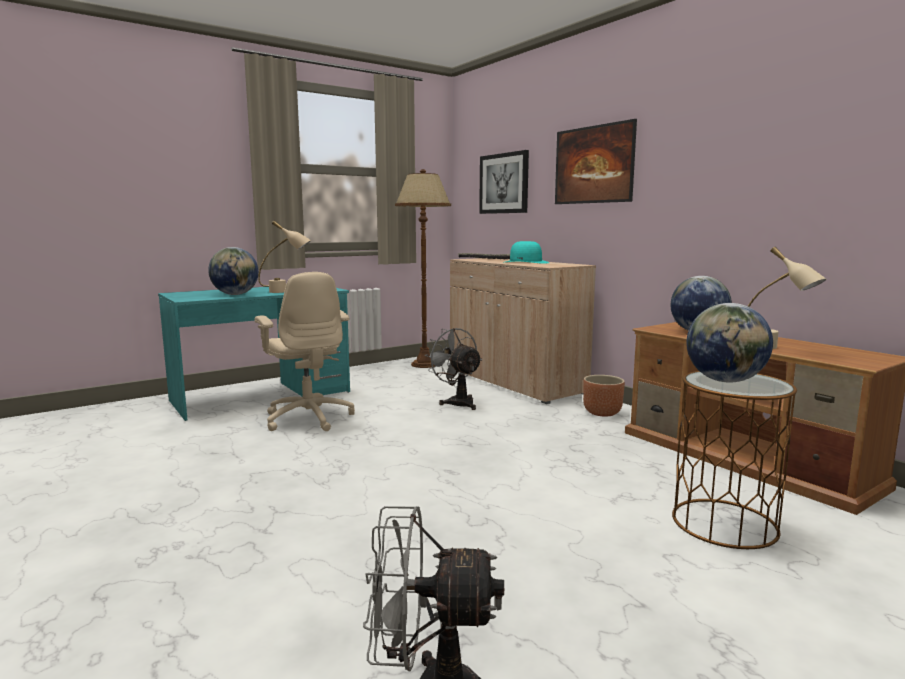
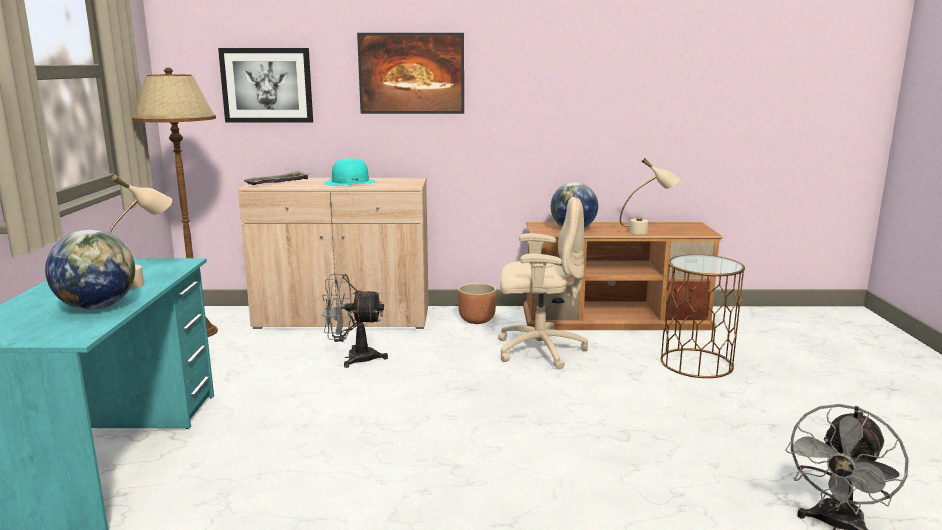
camera: 55 degrees left, 5 degrees up
beige office chair [254,272,355,431] -> beige office chair moved to [498,197,588,369]
globe [686,303,773,383] -> none

